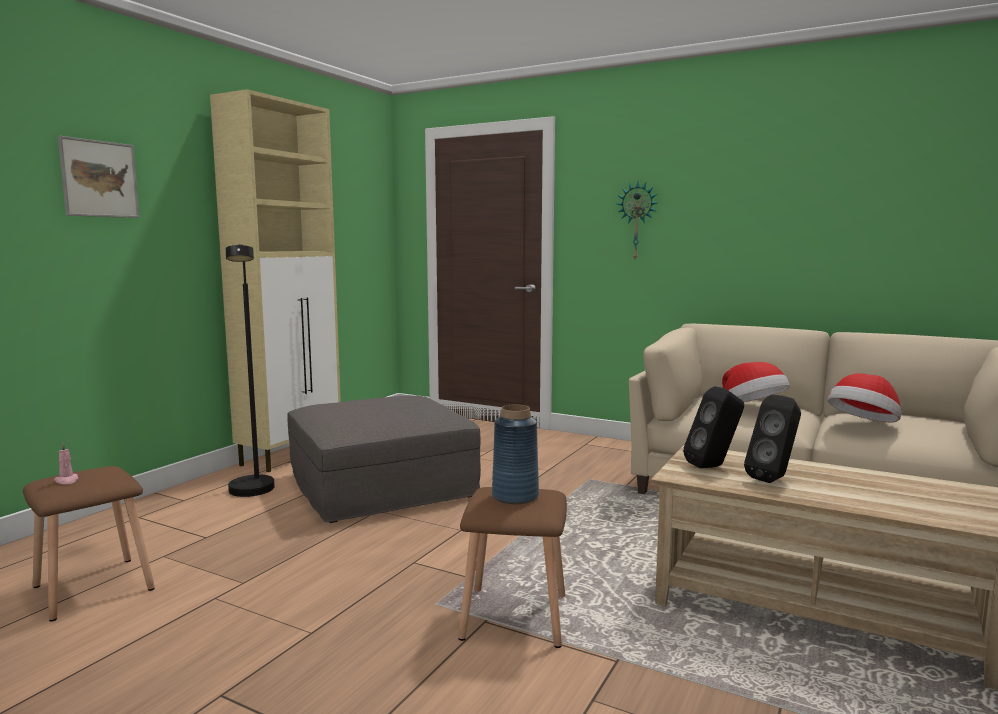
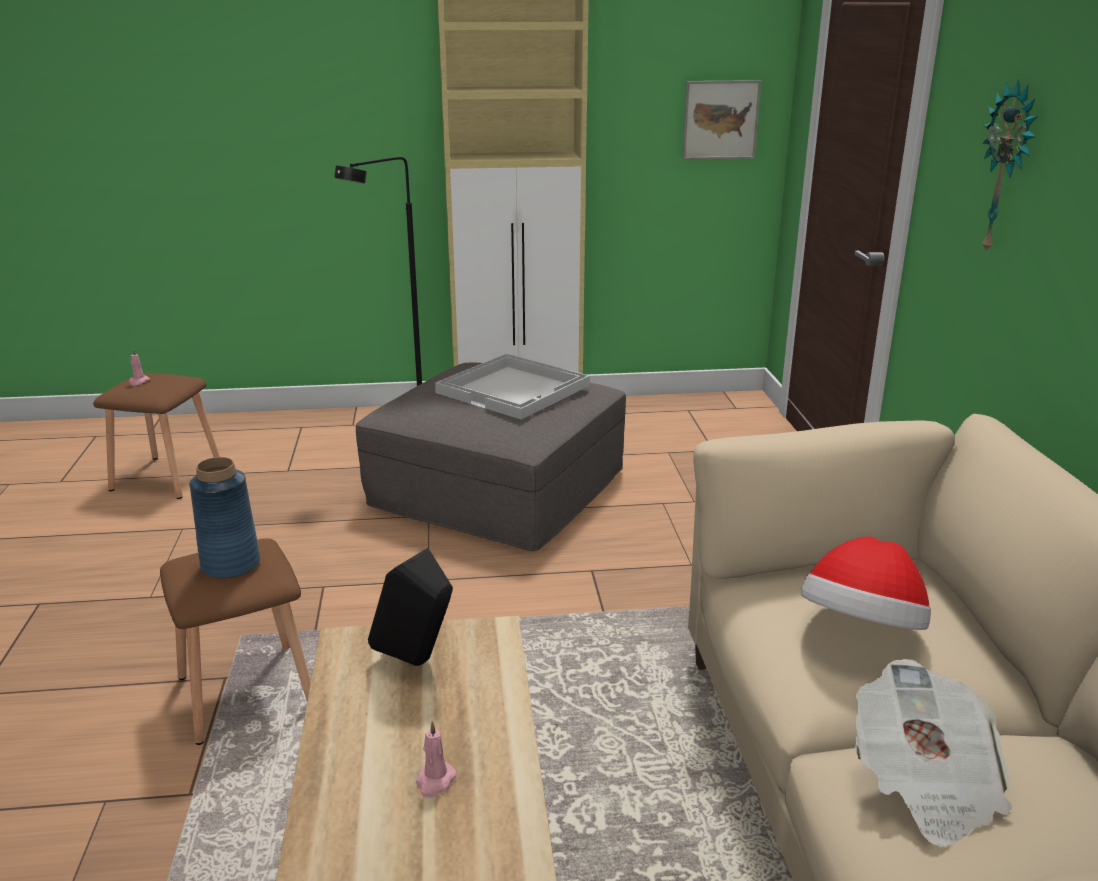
camera: 55 degrees right, 15 degrees up
picture [58,136,140,218] -> picture moved to [682,80,761,160]
black speaker [744,395,801,483] -> none
hat [828,373,902,423] -> newspaper [855,659,1012,848]
none -> pink candle [416,721,457,798]
none -> white tray [435,354,590,419]

